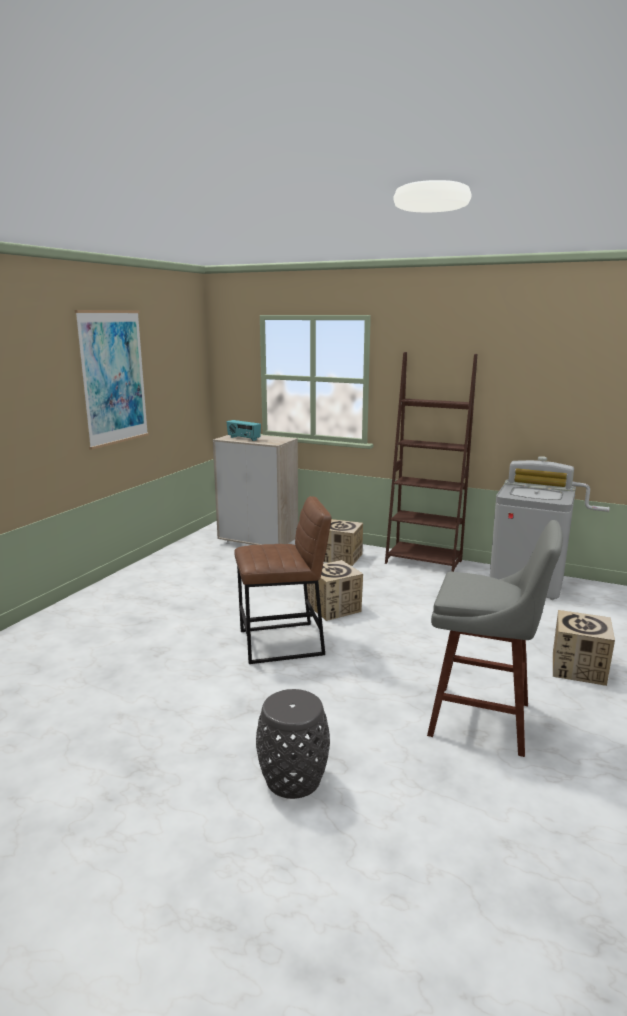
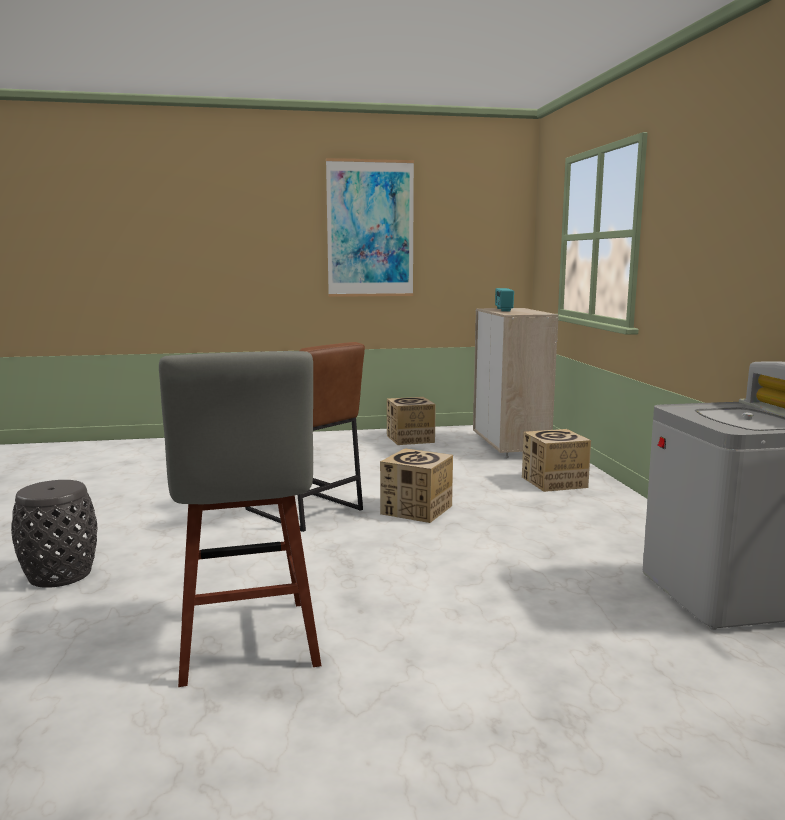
camera: 55 degrees right, 5 degrees down
brown bookcase [385,352,477,572] -> none
cardboard box [553,610,615,686] -> cardboard box moved to [387,397,436,445]

